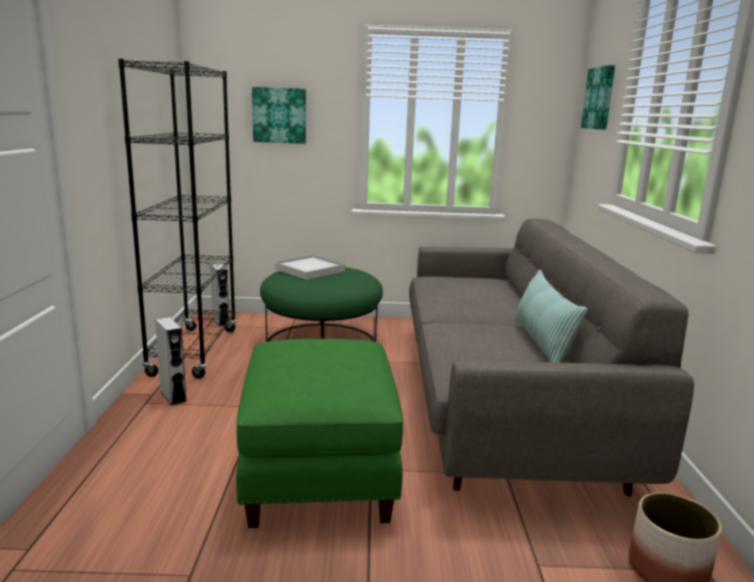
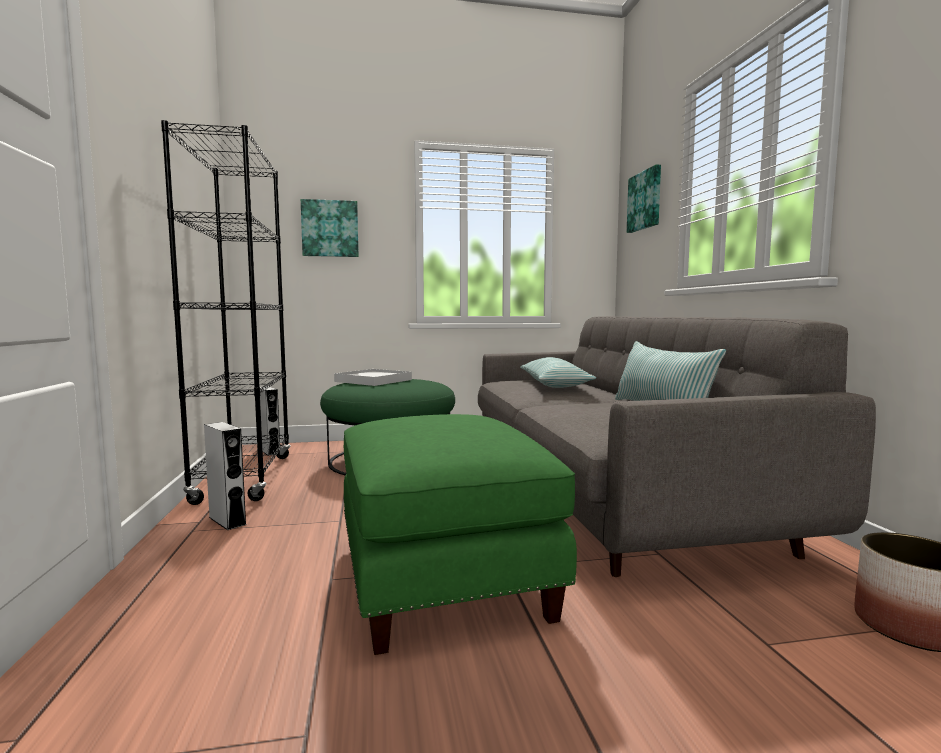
camera: 10 degrees left, 10 degrees down
none -> pillow [520,357,596,388]

